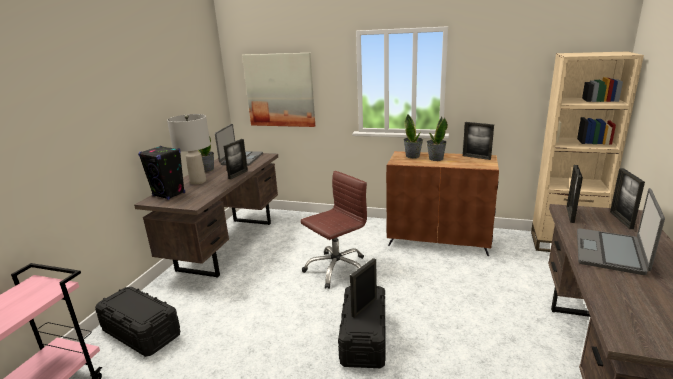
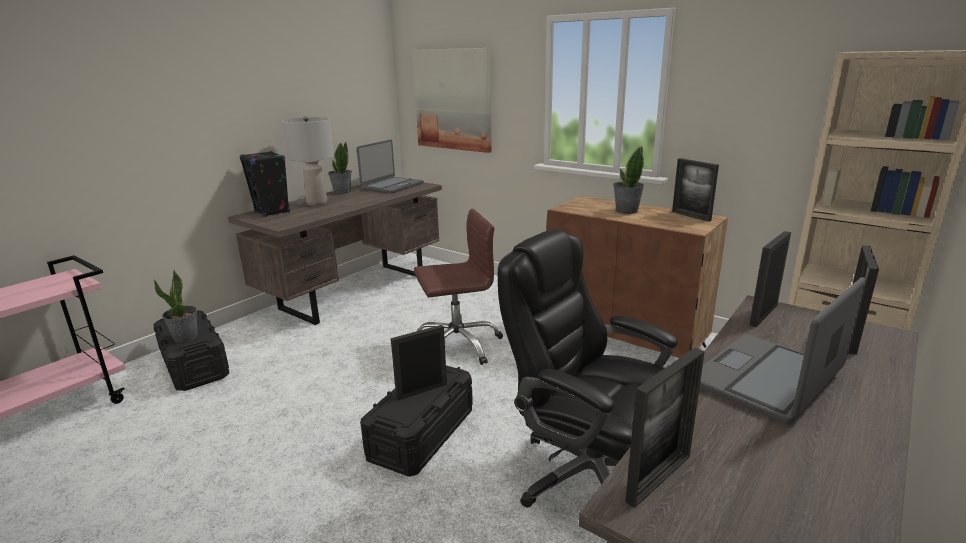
camera: 20 degrees right, 0 degrees up
picture frame [224,139,248,179] -> picture frame moved to [625,348,705,508]
potted plant [404,114,423,158] -> potted plant moved to [153,270,198,343]
none -> black office chair [498,229,678,507]

